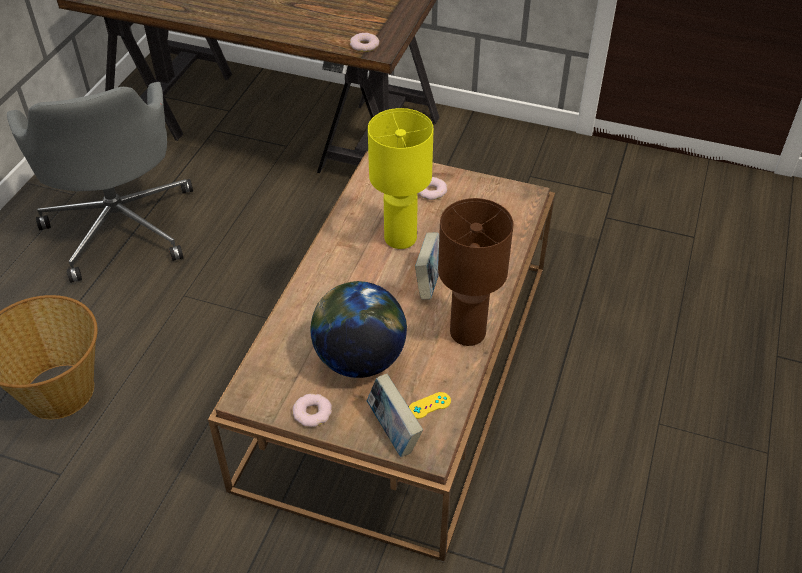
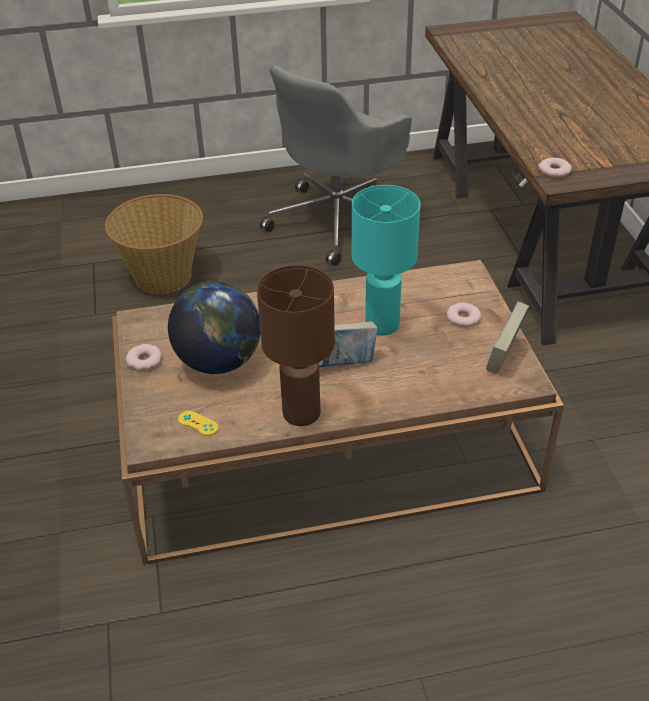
camera: 60 degrees right, 5 degrees down
book [367,374,423,457] -> book moved to [486,301,529,374]
yellow table lamp [368,108,434,249] -> turquoise table lamp [352,185,420,336]

